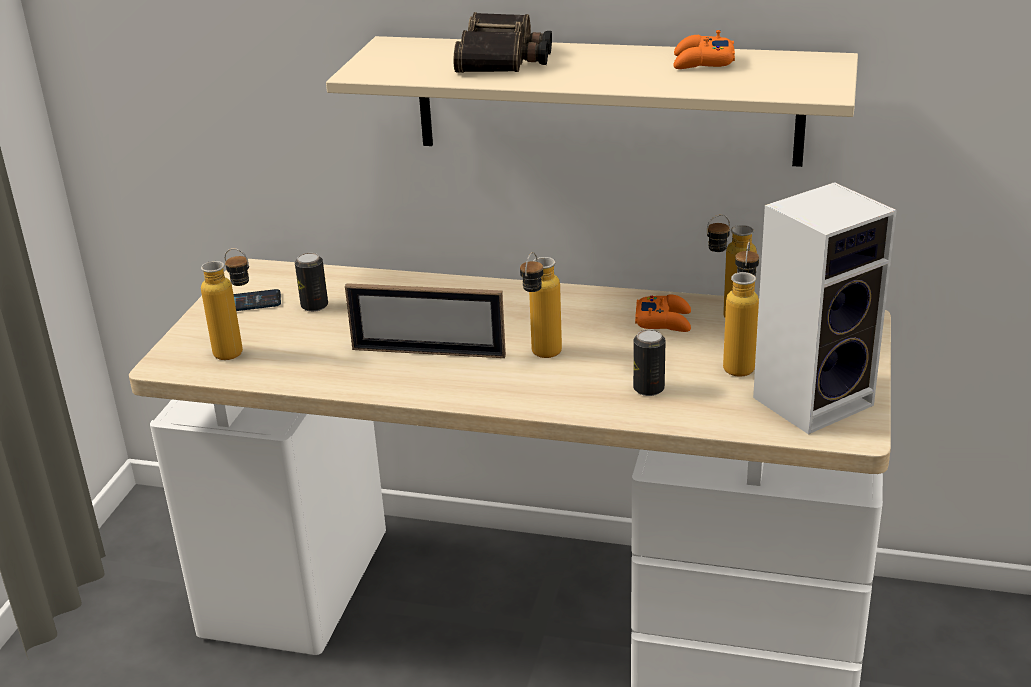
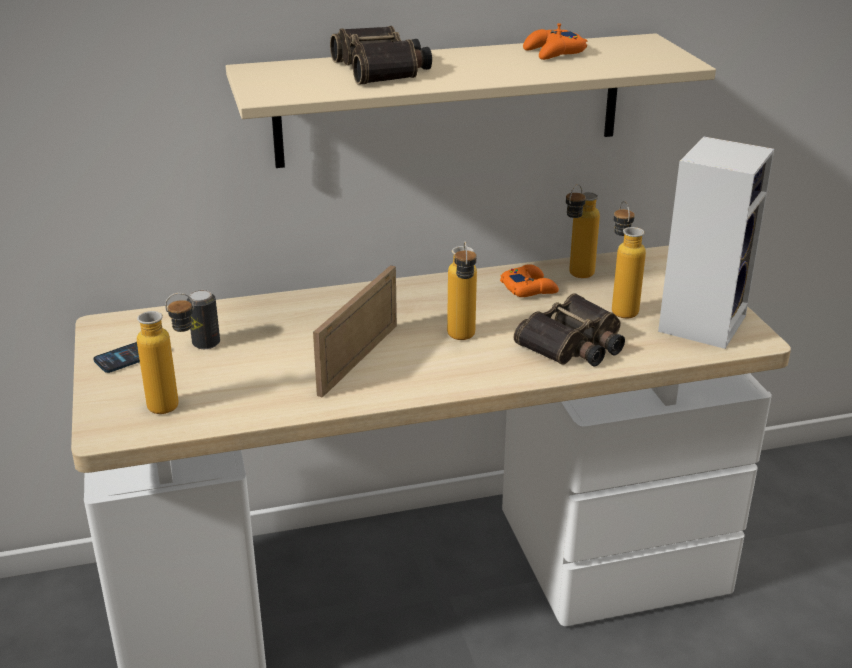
camera: 30 degrees left, 0 degrees up
picture frame [345,283,506,358] -> picture frame turned 135 degrees clockwise [313,265,397,398]
can [633,329,666,396] -> binoculars [514,293,625,366]

